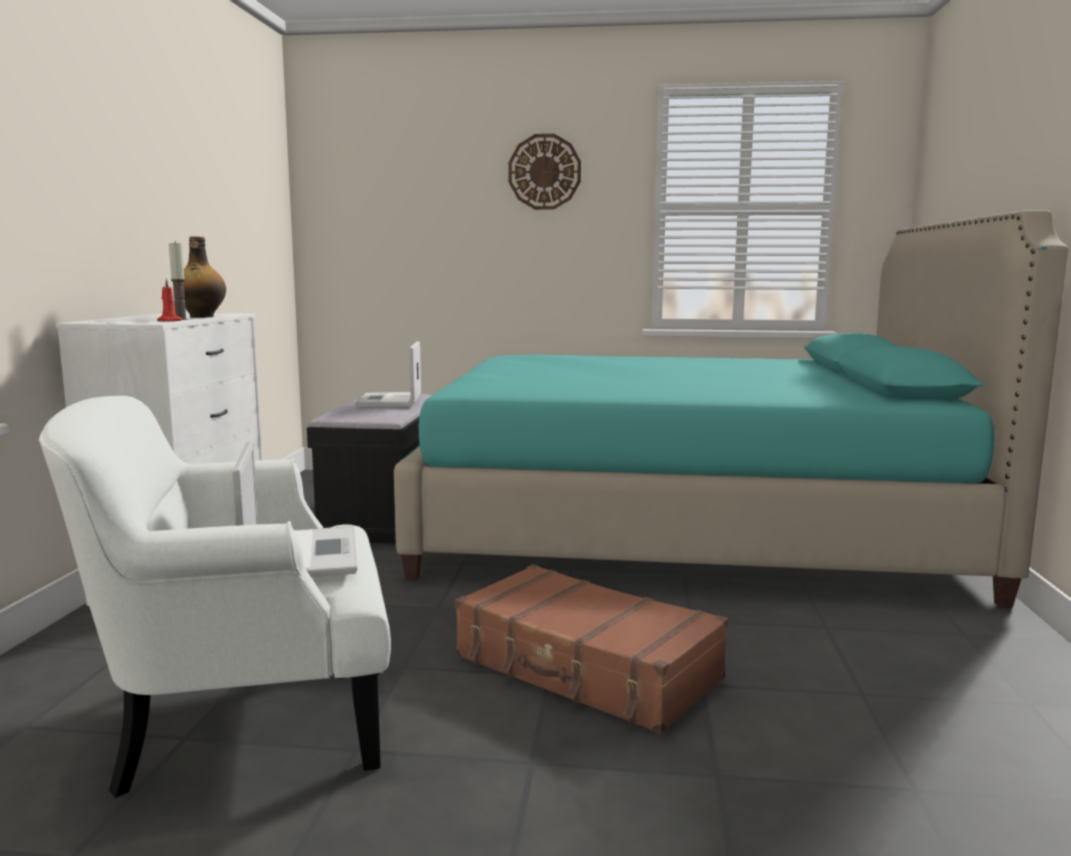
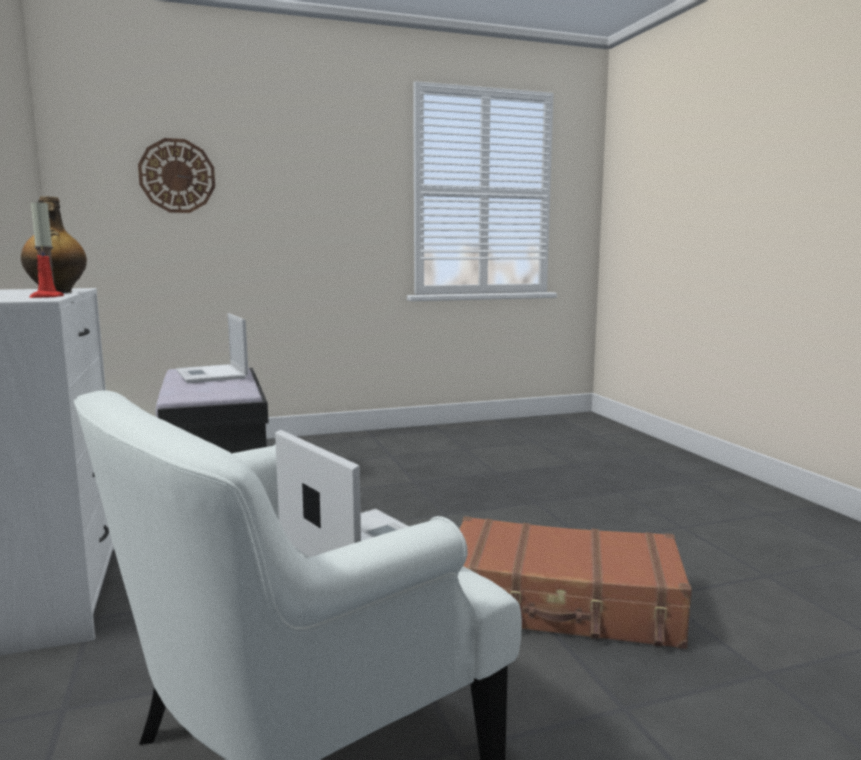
camera: 25 degrees left, 0 degrees up
turquoise bed [394,210,1068,608] -> none
wall clock [508,134,581,210] -> wall clock moved to [138,138,215,213]

